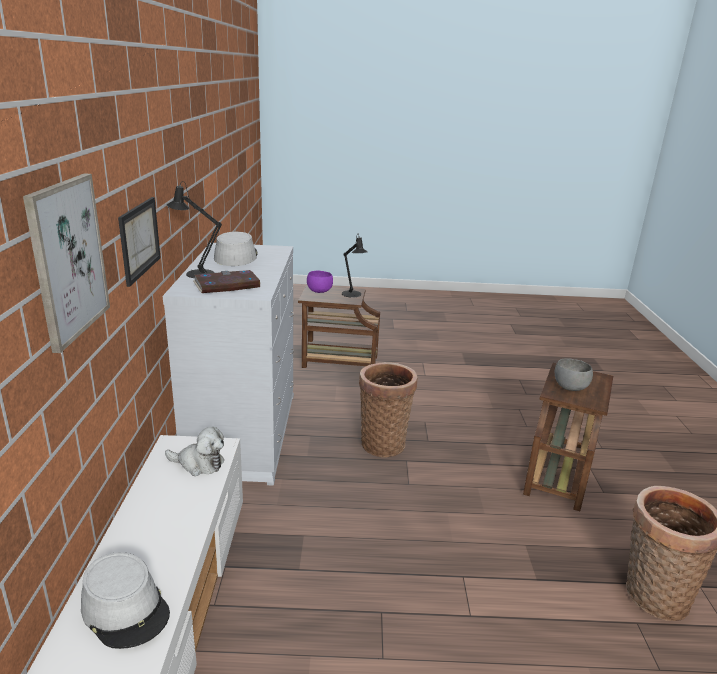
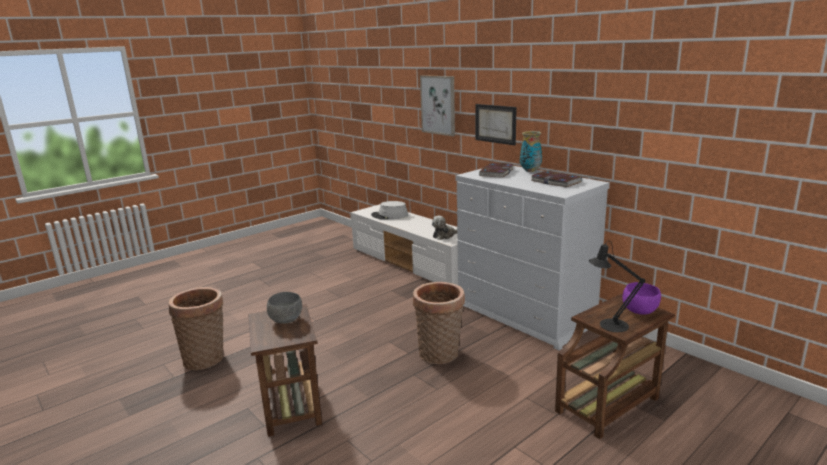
camera: 140 degrees right, 5 degrees down
black table lamp [166,181,222,278] -> vase [520,131,542,172]
grey hat [214,232,258,266] -> book [531,171,582,187]

